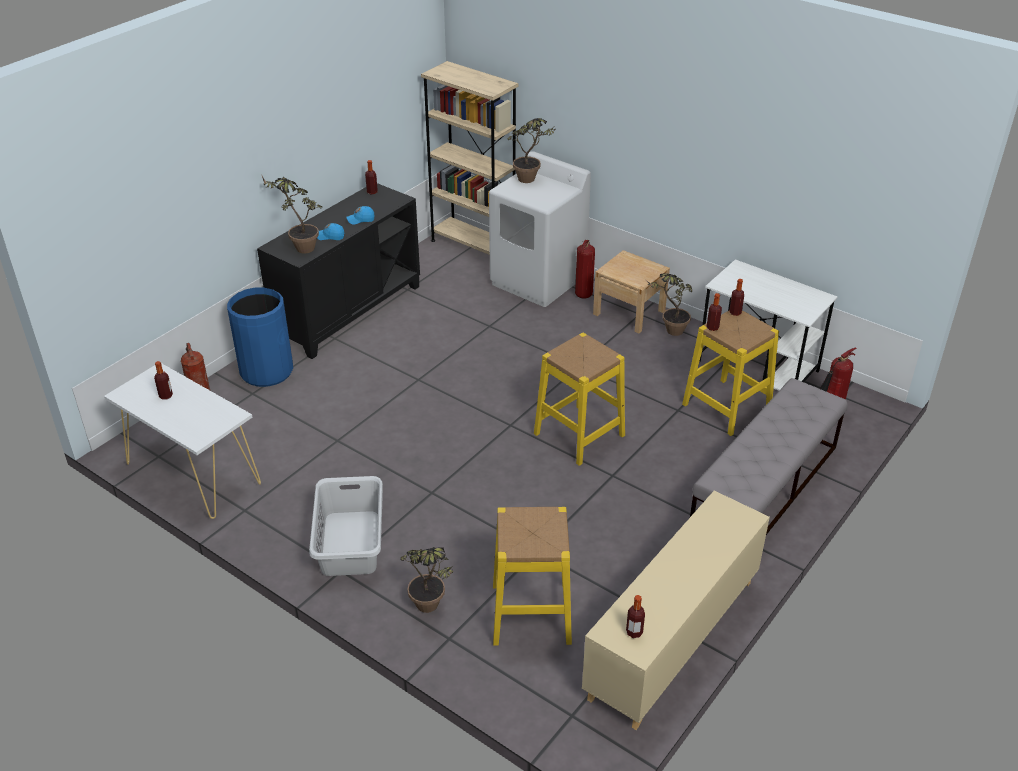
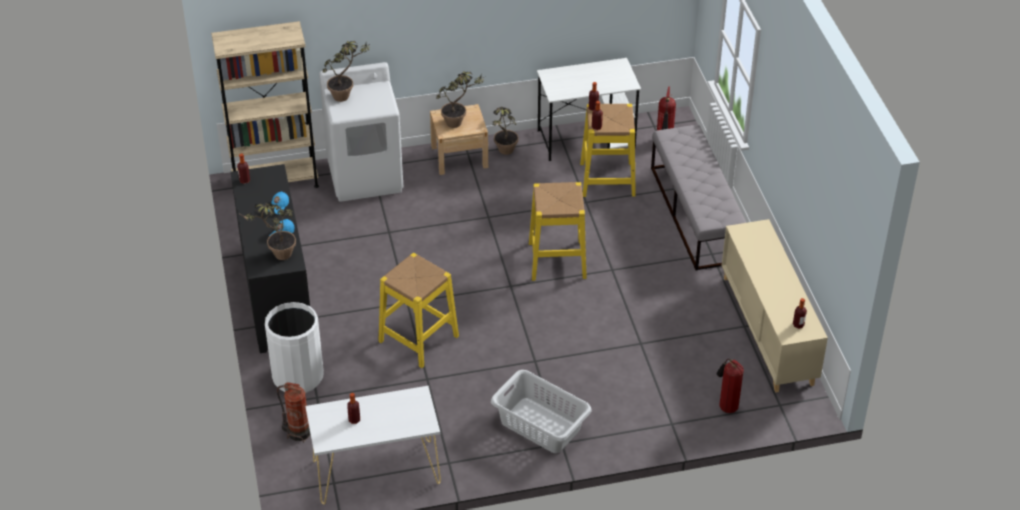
camera: 50 degrees left, 5 degrees up
blue trash can [227,287,293,387] -> white trash can [265,302,324,393]
potted plant [401,547,453,613] -> potted plant moved to [437,71,484,128]
yellow stool [493,507,572,646] -> yellow stool moved to [378,253,459,368]
fire extinguisher [575,240,595,298] -> fire extinguisher moved to [717,359,744,413]

